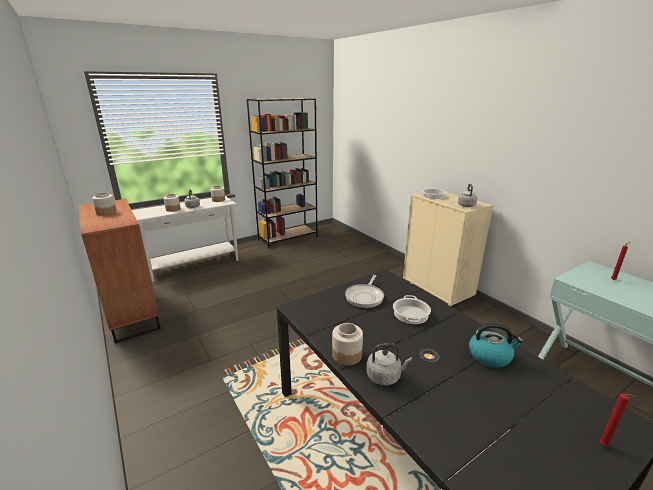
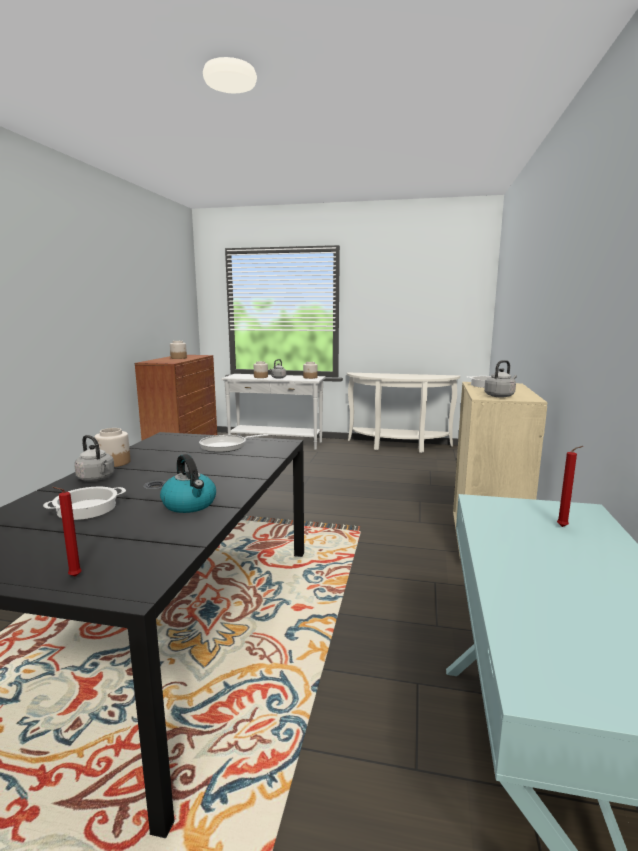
camera: 45 degrees right, 10 degrees down
beige bookcase [247,98,318,249] -> white console table [347,372,460,453]
cooking pot [393,295,431,324] -> cooking pot moved to [43,487,126,520]

